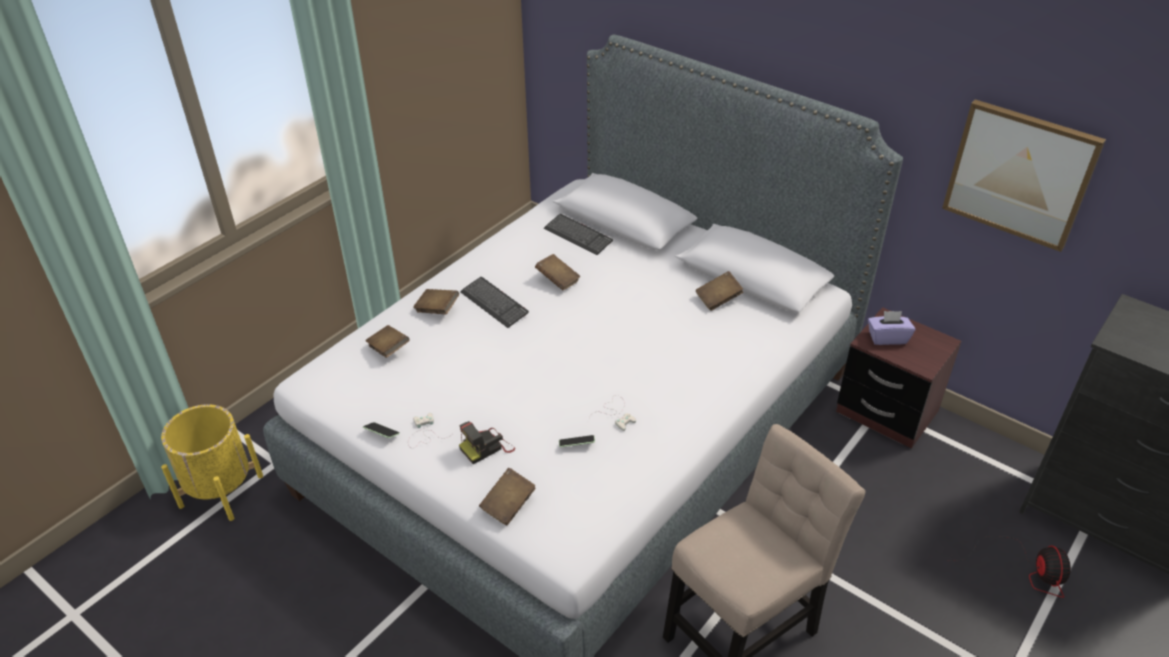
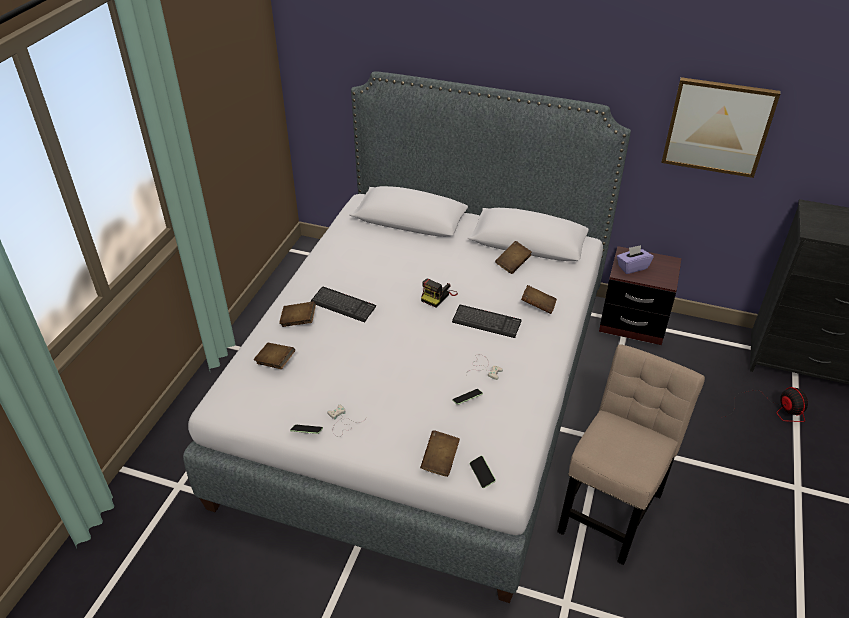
camera: 20 degrees left, 0 degrees up
yellow planter [161,404,263,521] -> none
camera [459,421,515,464] -> camera moved to [421,279,458,307]
brown book [535,254,580,290] -> brown book moved to [521,285,557,314]
keyboard [544,214,613,255] -> keyboard moved to [452,305,522,338]
none -> phone [470,456,496,488]

